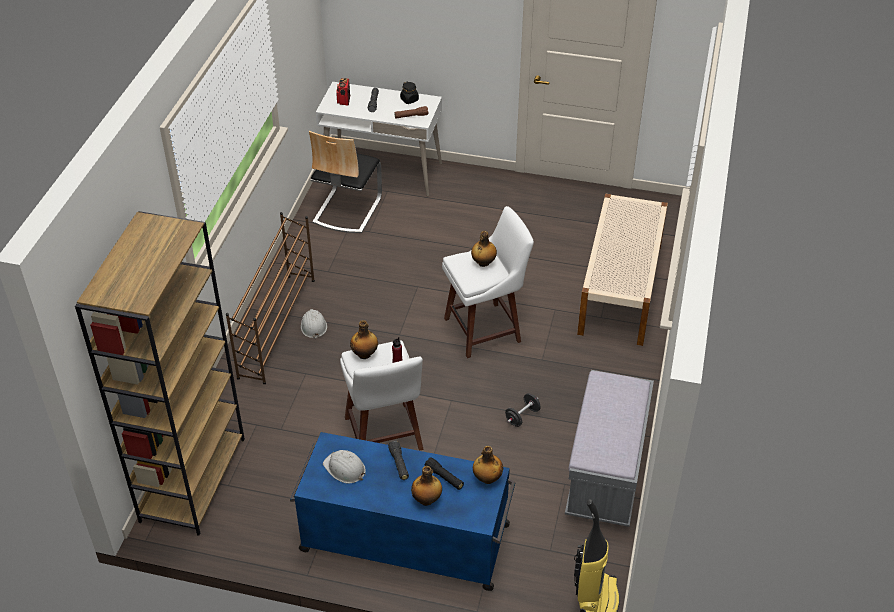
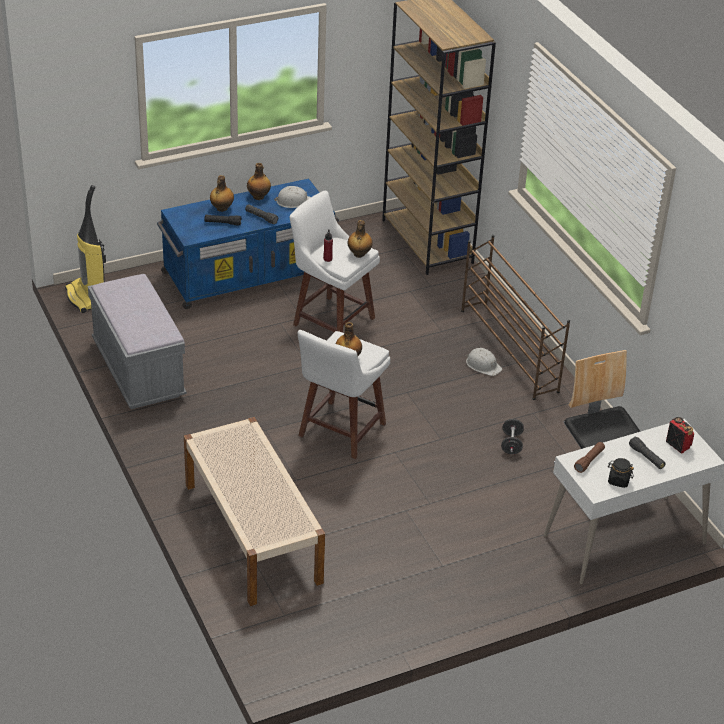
camera: 140 degrees right, 5 degrees down
bottle [473,446,503,484] -> bottle moved to [247,163,271,200]
black dumbbell [505,393,541,427] -> black dumbbell moved to [501,419,524,454]

